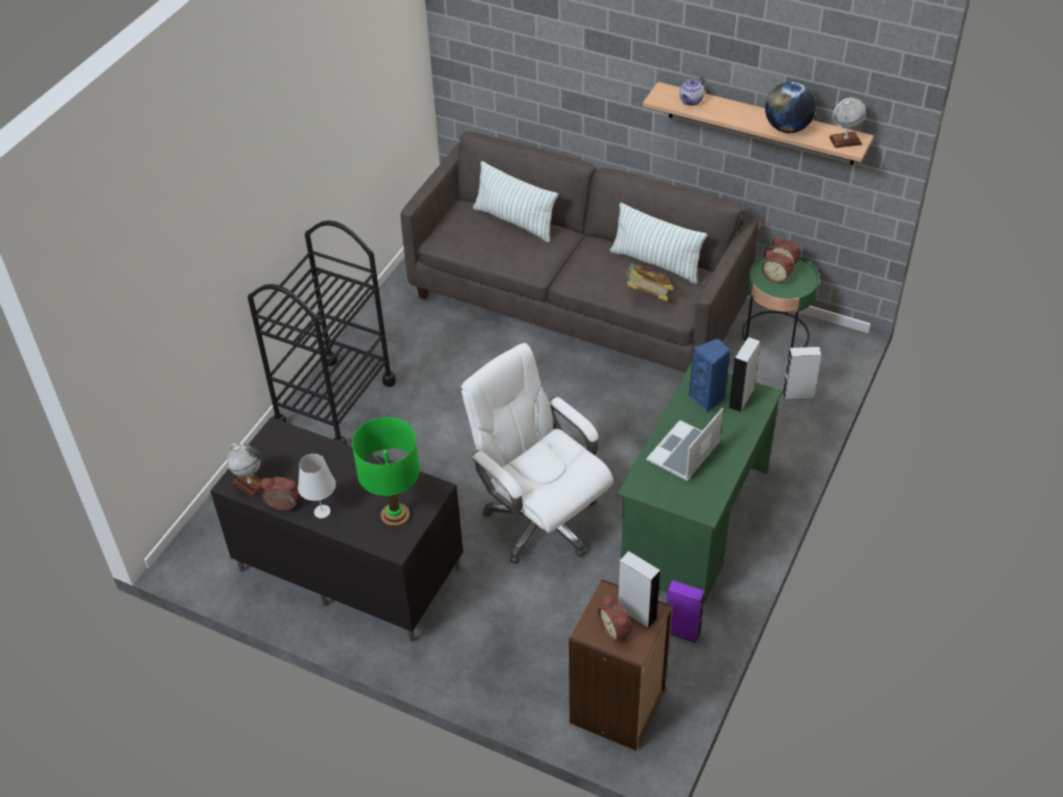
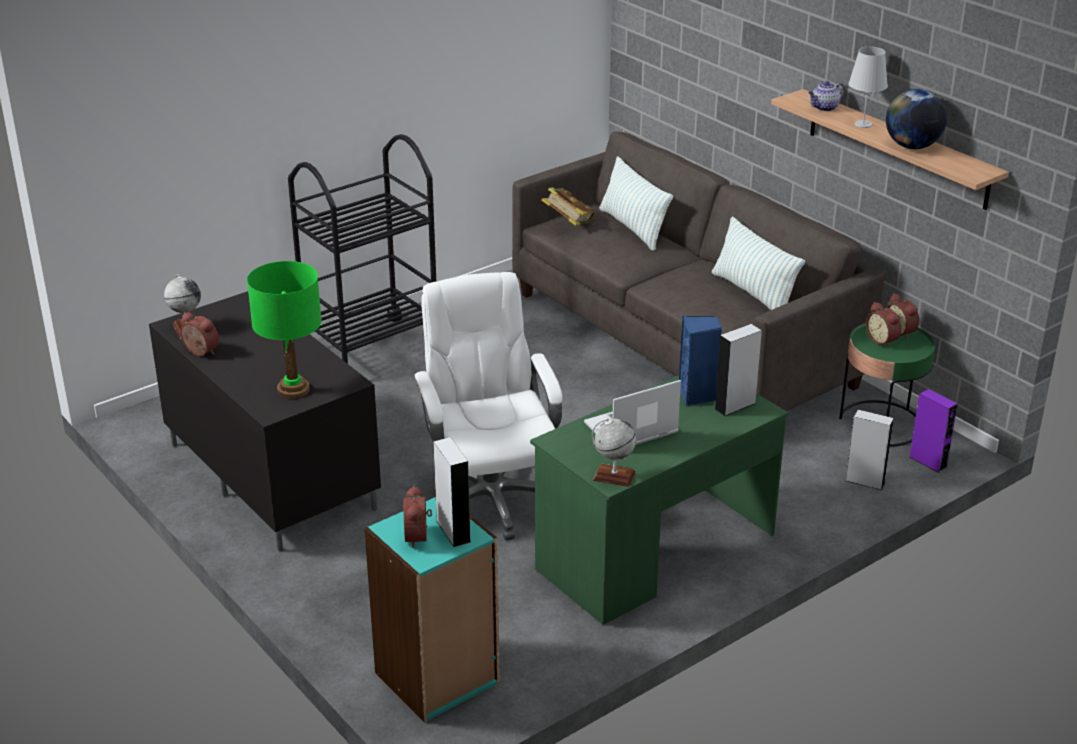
camera: 25 degrees right, 15 degrees down
white table lamp [298,454,336,519] -> white table lamp moved to [848,47,888,128]
brown bookcase [569,579,673,751] -> turquoise bookcase [364,497,500,723]
book [624,263,673,301] -> book moved to [541,187,595,226]
purple speaker [666,580,705,643] -> purple speaker moved to [910,389,958,473]
globe [829,97,866,148] -> globe moved to [592,418,636,487]

